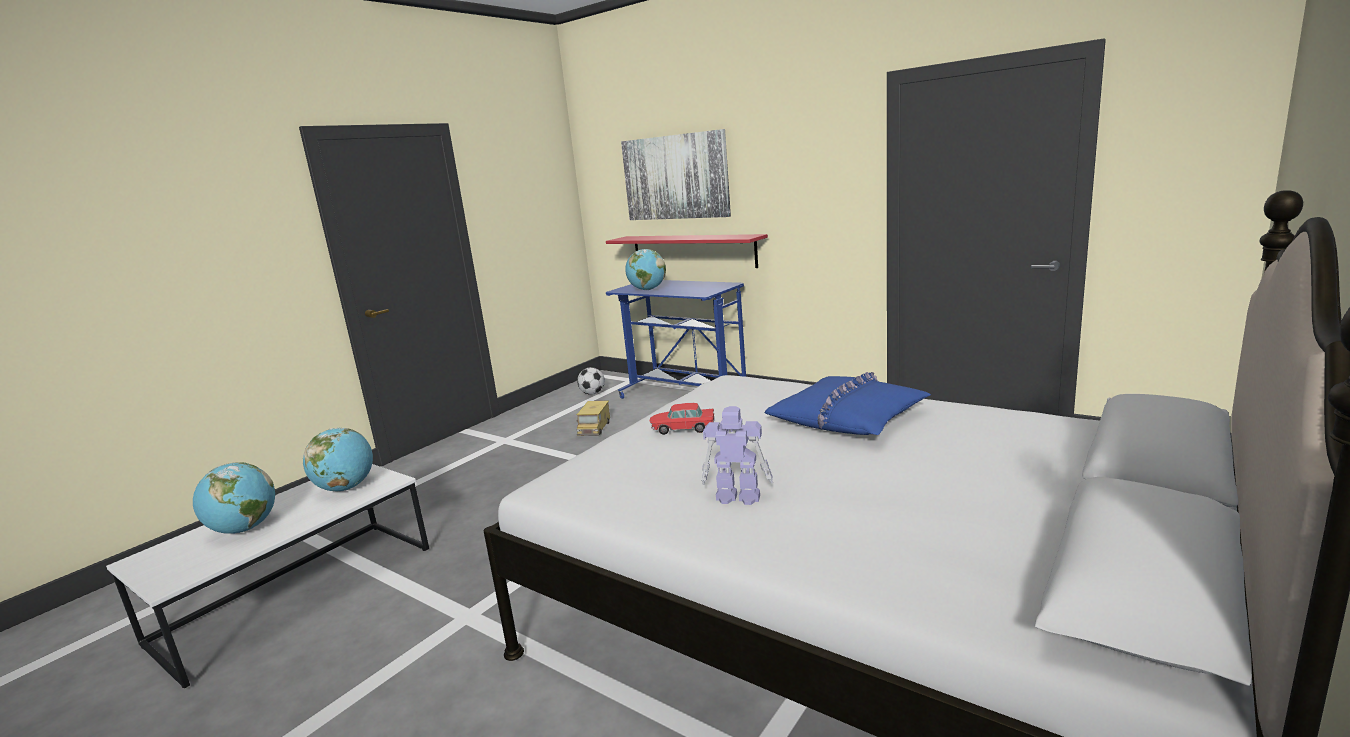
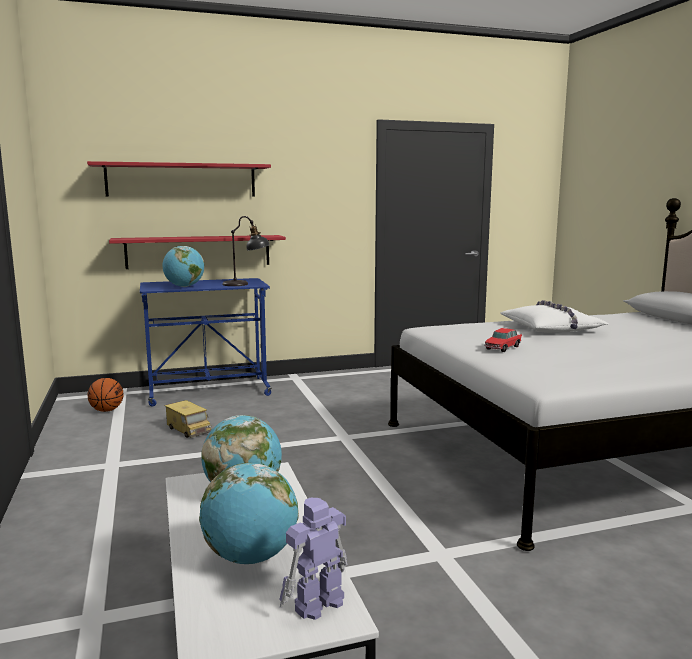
camera: 55 degrees left, 5 degrees down
football [577,367,605,395] -> basketball [87,378,124,412]
picture [621,129,731,220] -> red shelf [87,161,271,197]
toy robot [701,406,773,505] -> toy robot moved to [279,498,347,620]
blue pillow [765,372,931,435] -> white pillow [501,300,608,333]
none -> grey table lamp [222,216,270,286]

